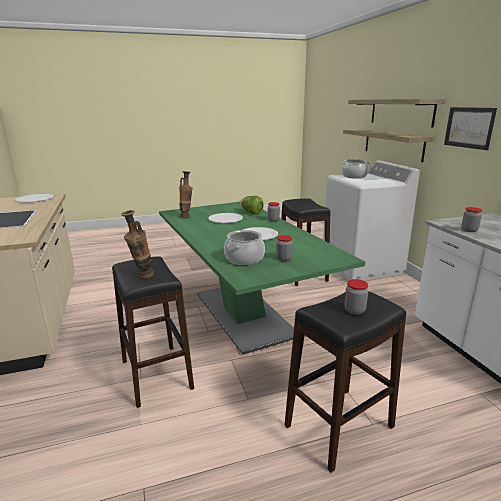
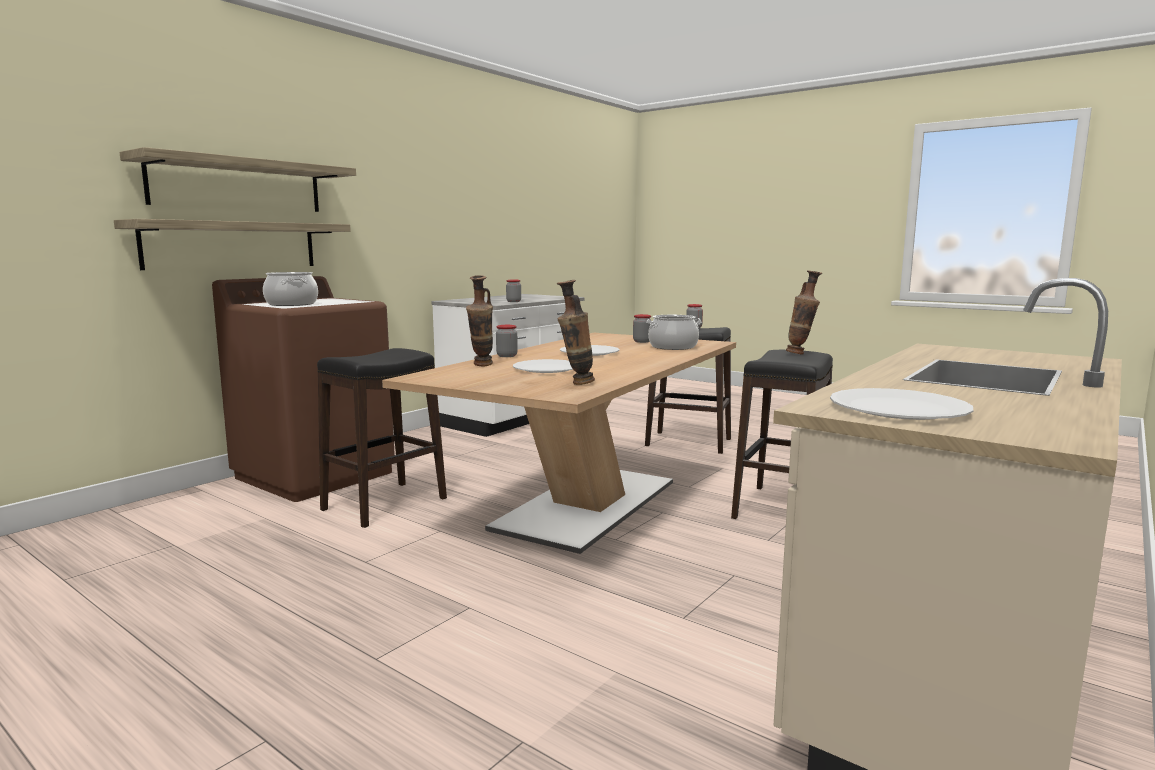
camera: 125 degrees left, 10 degrees down
green dining table [159,202,365,355] -> beige dining table [382,333,736,554]
lettuce [239,196,264,214] -> vase [466,275,493,367]
white washing machine [323,160,420,281] -> brown washing machine [212,276,395,502]
picture [444,107,497,150] -> none

